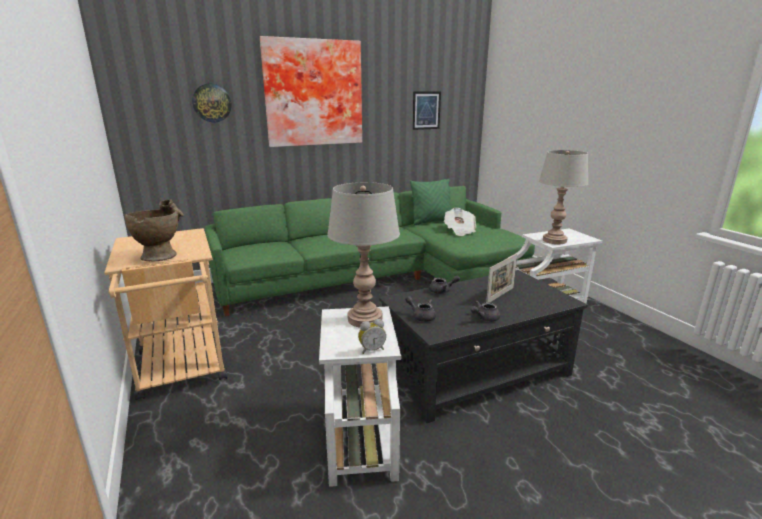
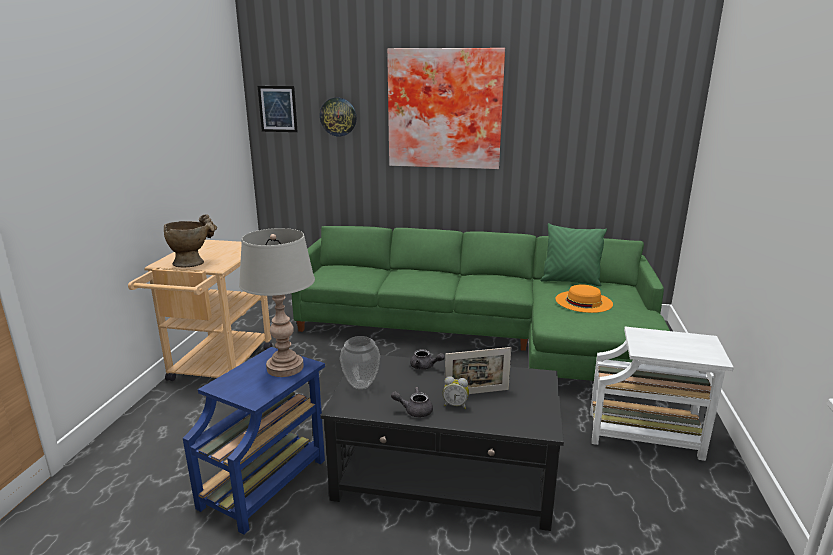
camera: 35 degrees right, 0 degrees up
white side table [319,306,401,487] -> blue side table [183,347,325,534]
alarm clock [358,319,386,354] -> alarm clock moved to [443,376,469,409]
grey teapot [405,296,436,322] -> vase [340,336,380,389]
picture [412,91,441,130] -> picture moved to [258,86,298,132]
newspaper [444,208,476,236] -> orange hat [555,284,613,313]
grey table lamp [539,150,588,244] -> none

